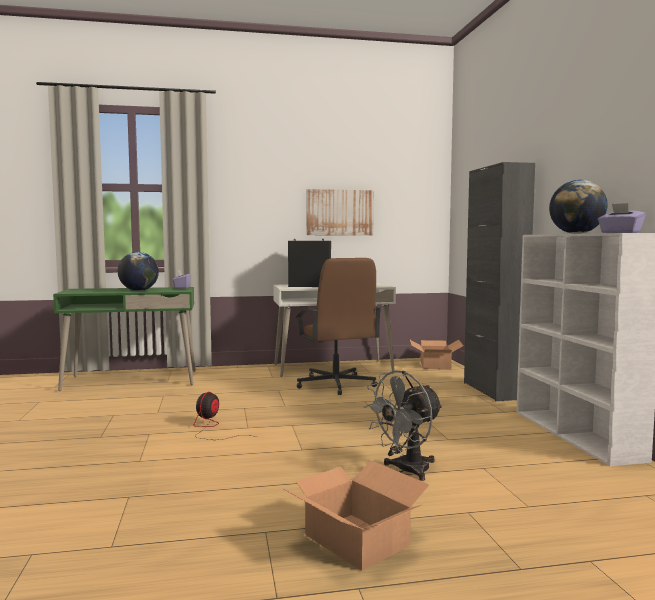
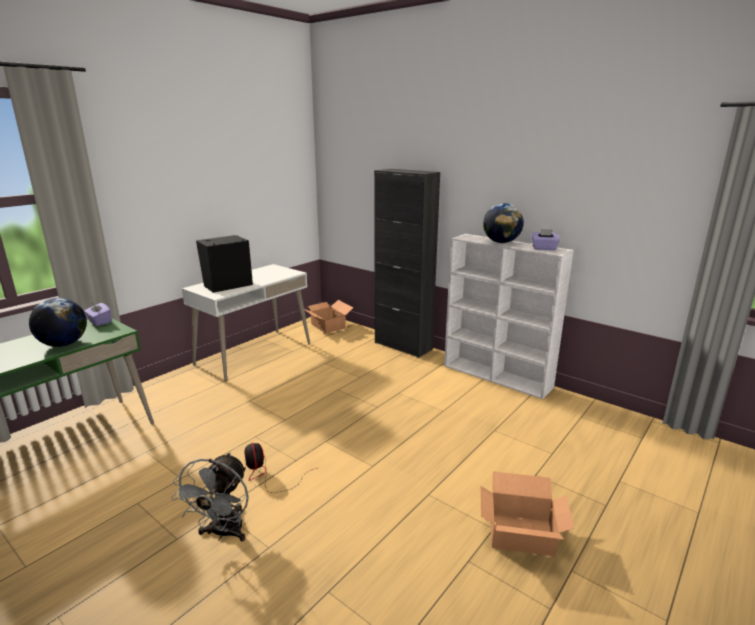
camera: 40 degrees left, 15 degrees up
brown office chair [295,258,382,395] -> none
picture [306,189,374,235] -> none
grey fan [363,370,443,481] -> grey fan moved to [171,452,249,542]

